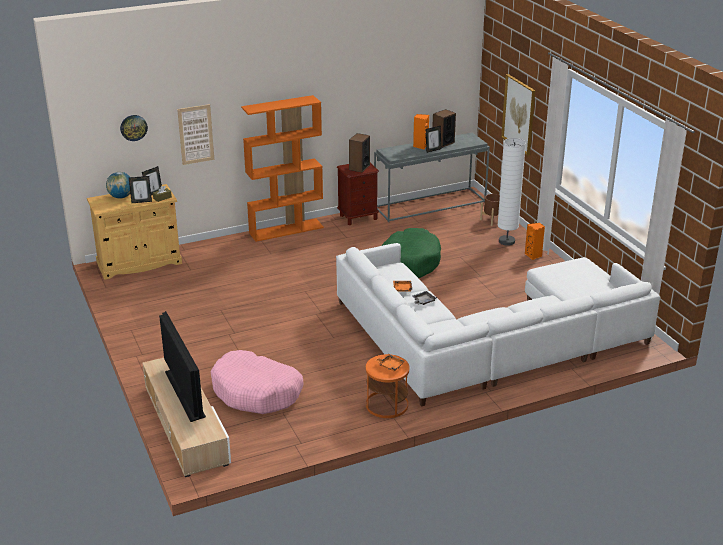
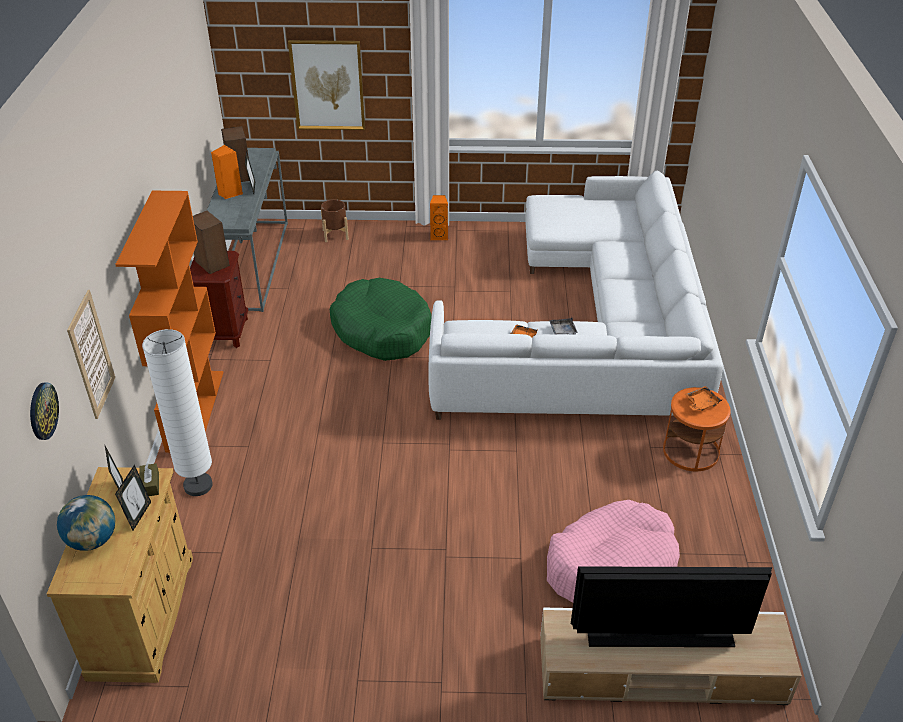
camera: 65 degrees left, 10 degrees up
white floor lamp [497,138,526,246] -> white floor lamp moved to [142,329,213,496]

